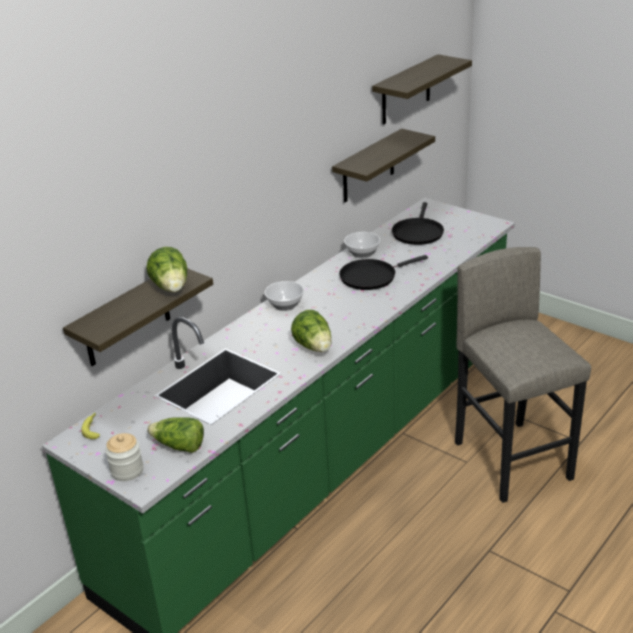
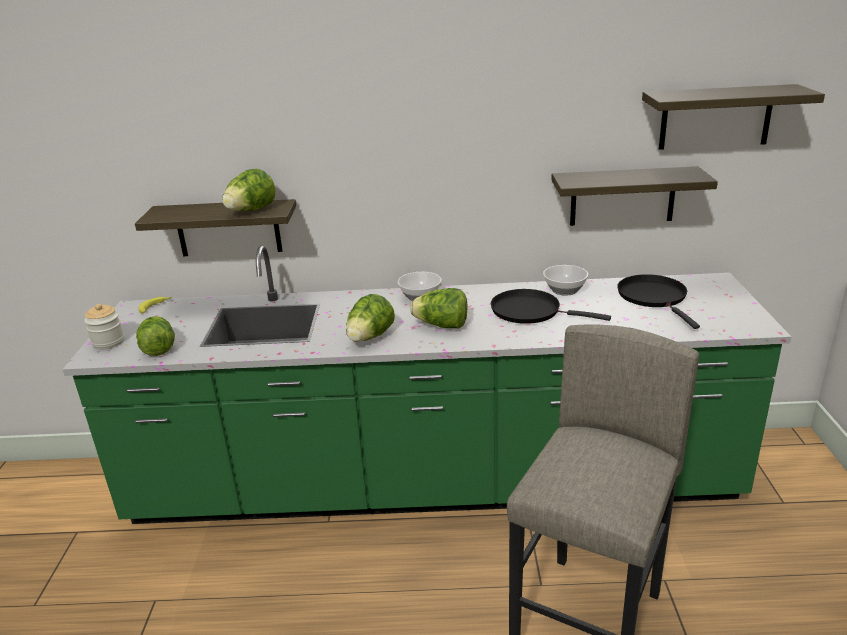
camera: 50 degrees right, 5 degrees down
black frying pan [392,202,444,245] -> black frying pan turned 105 degrees clockwise [617,274,700,329]
none -> lettuce [410,288,467,328]

